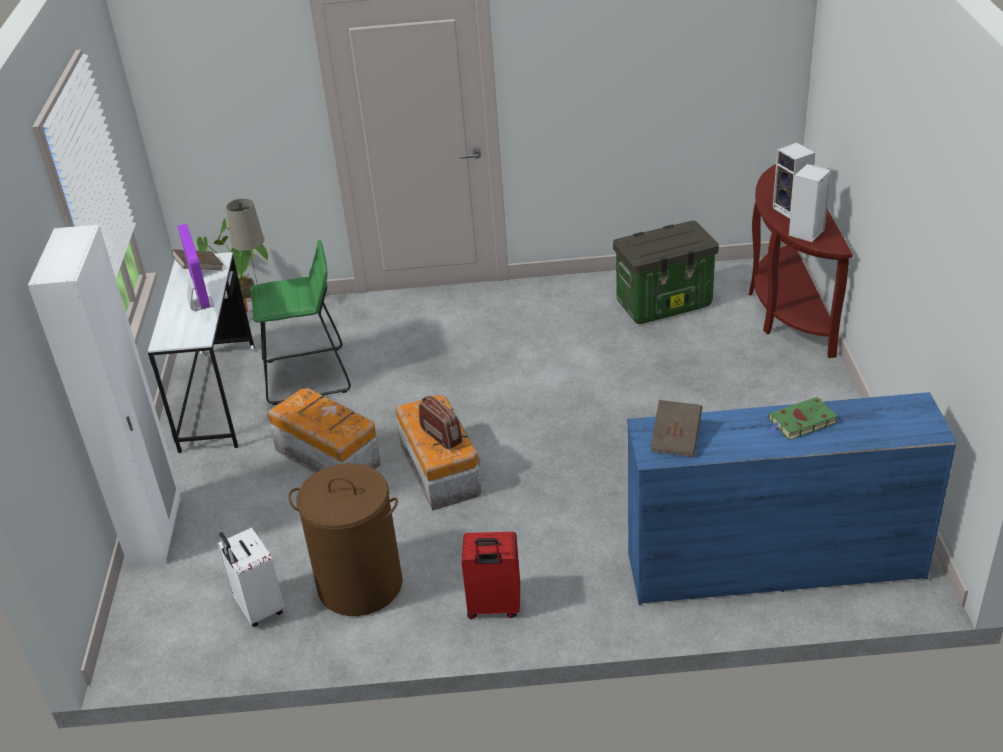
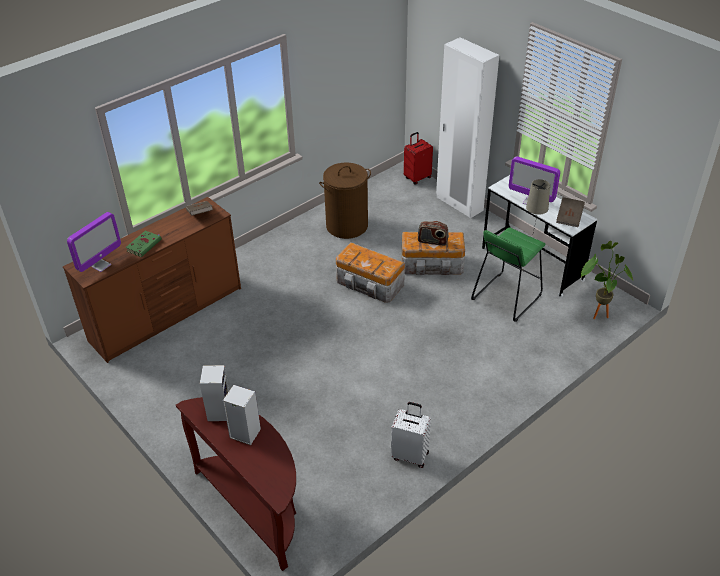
camera: 140 degrees right, 5 degrees up
white suitcase [218,528,285,627] -> white suitcase moved to [391,402,431,468]
radio [419,396,462,450] -> radio moved to [418,221,449,246]
red suitcase [462,532,520,619] -> red suitcase moved to [404,132,433,184]
storage box [613,221,719,324] -> none
blue dresser [627,392,957,605] -> brown dresser [63,197,241,363]
none -> monitor [67,212,121,272]

